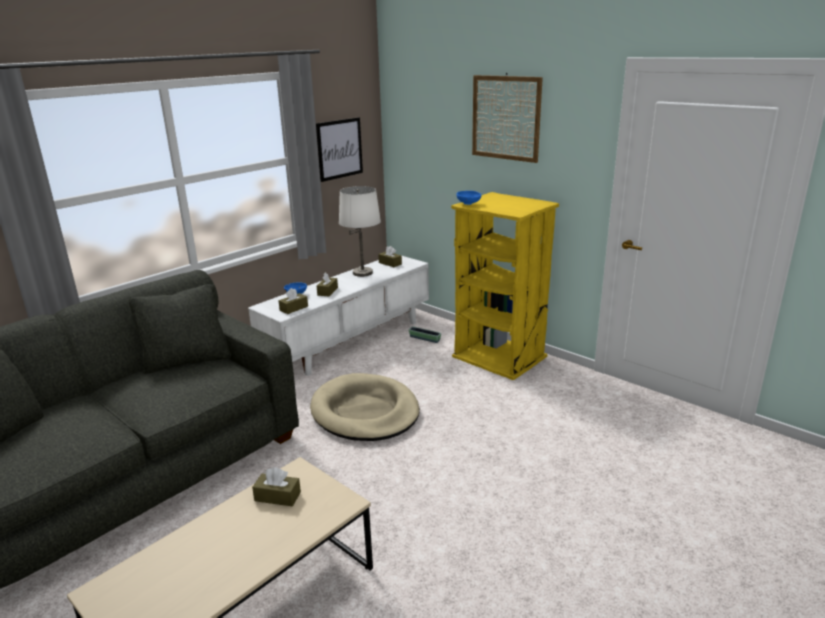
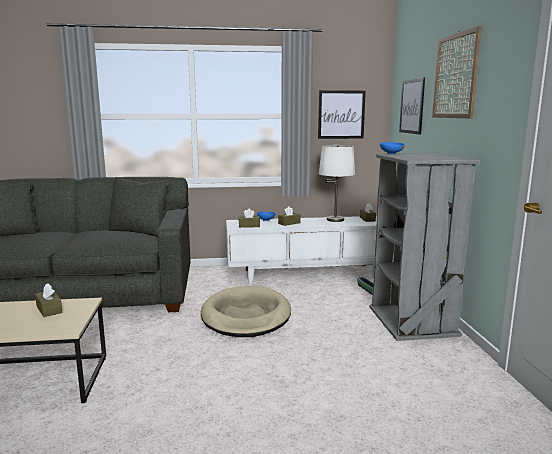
camera: 40 degrees right, 10 degrees down
yellow bookcase [451,192,559,380] -> grey bookcase [369,153,480,341]
none -> picture [399,78,425,135]

